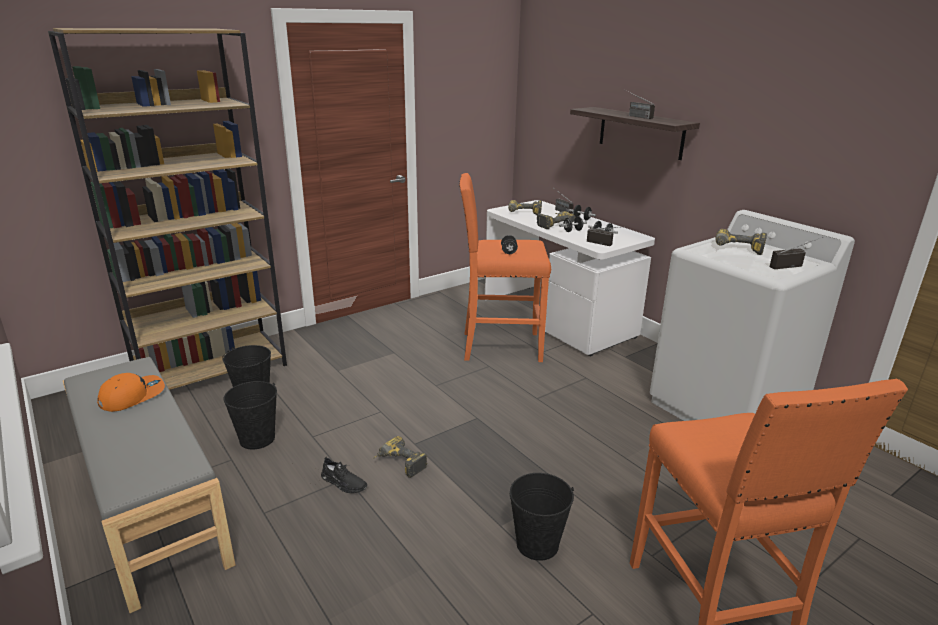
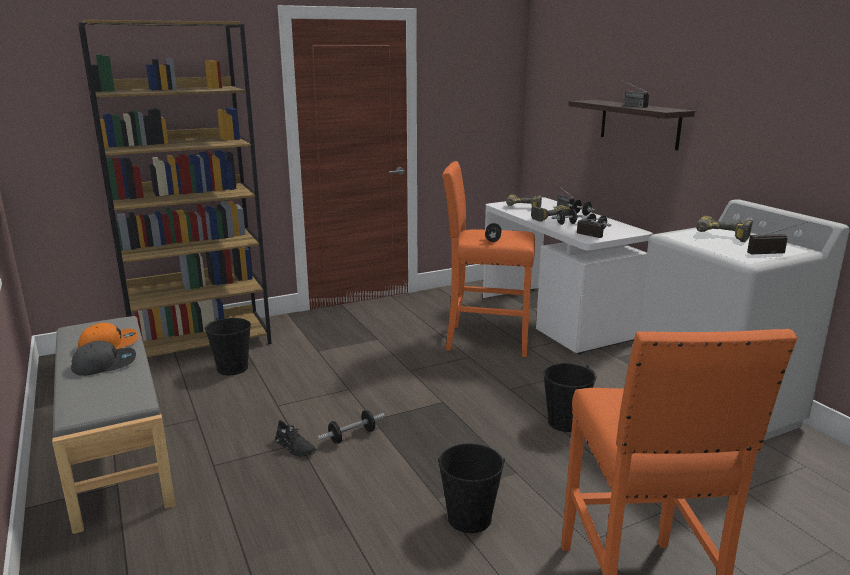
camera: 10 degrees right, 5 degrees down
black bucket [223,381,277,450] -> black bucket moved to [543,363,597,432]
power drill [372,436,427,478] -> dumbbell [317,410,385,444]
none -> grey cap [71,341,136,376]

